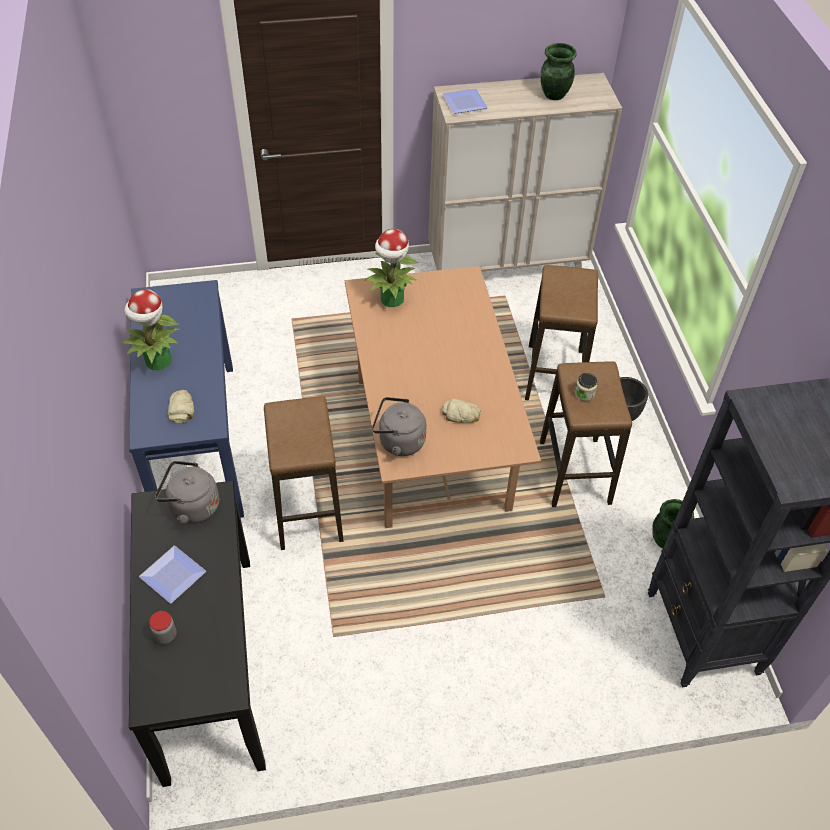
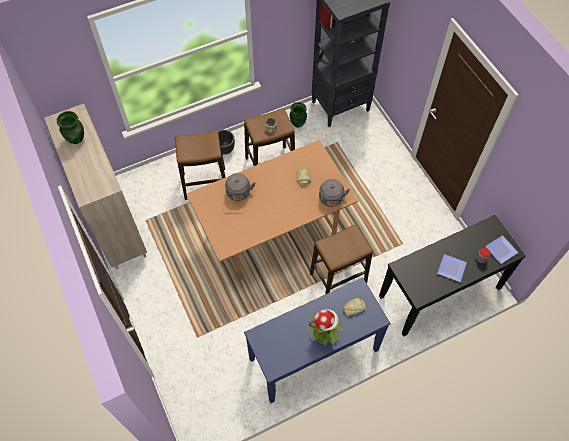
camera: 105 degrees left, 10 degrees up
grey kettle [155,461,219,524] -> grey kettle moved to [225,173,255,201]
potted plant [364,229,418,307] -> none
plate [442,88,488,114] -> plate moved to [485,235,518,264]

